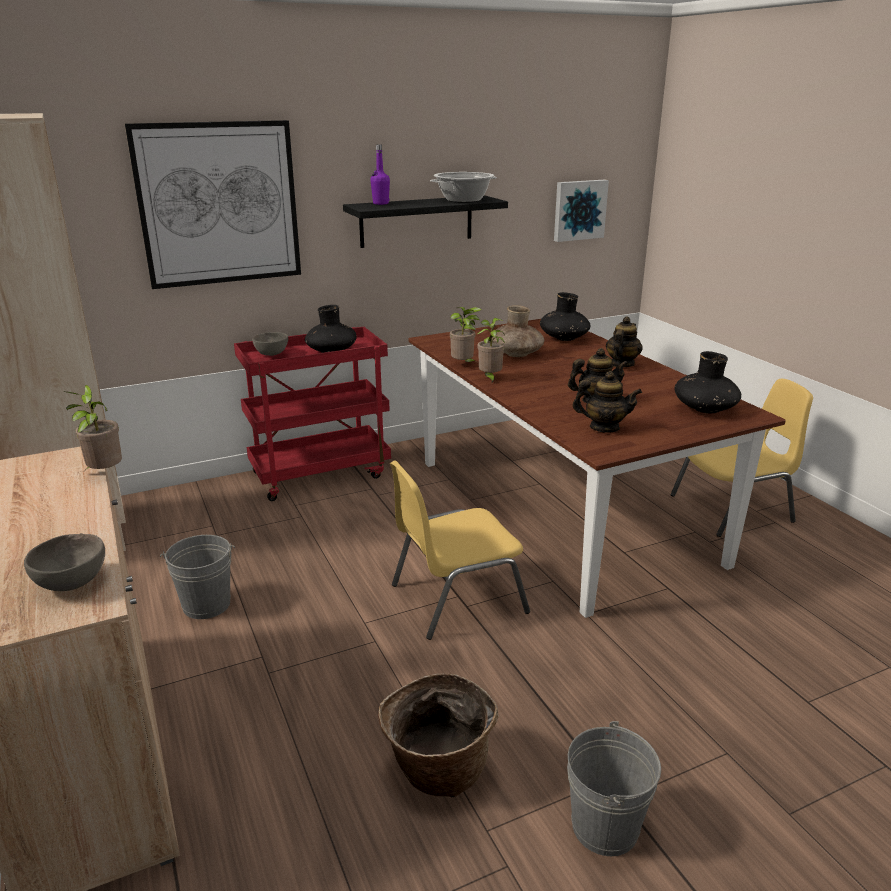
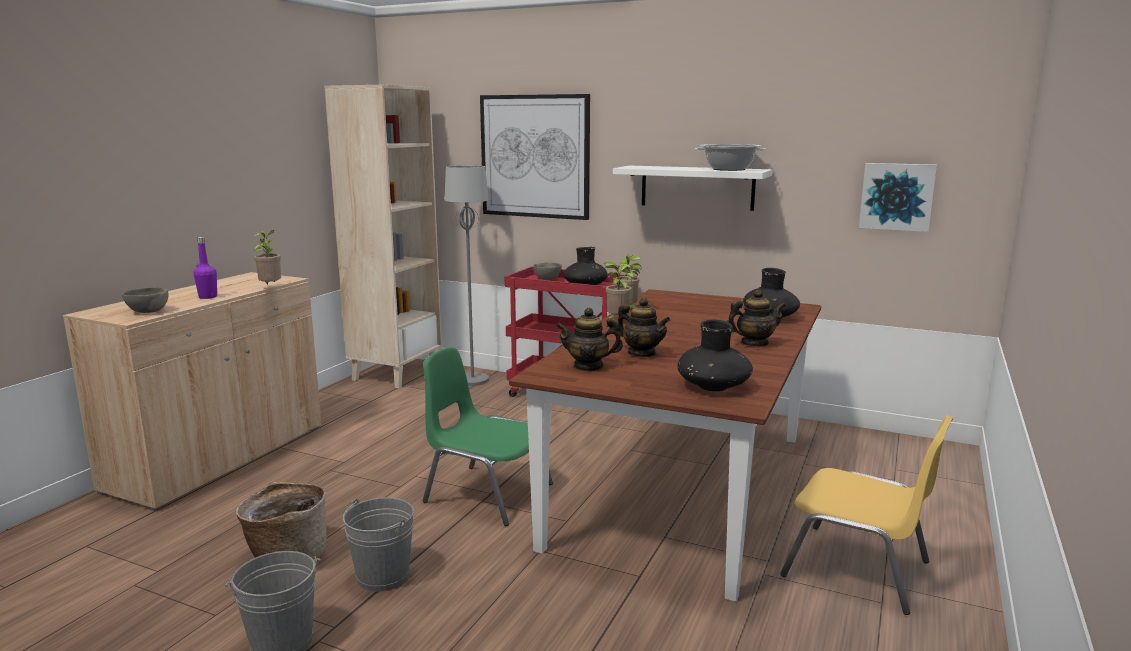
camera: 50 degrees right, 10 degrees down
grey bucket [160,535,235,619] -> grey bucket moved to [343,497,414,592]
black shelf [343,195,508,248] -> white shelf [613,166,772,211]
purple bottle [370,144,390,205] -> purple bottle moved to [193,237,217,299]
yellow chair [390,461,530,640] -> green chair [423,347,553,526]
brown vase [492,305,544,357] -> none
teapot [572,371,642,433] -> teapot turned 120 degrees clockwise [556,308,623,372]
none -> grey floor lamp [444,165,489,386]

